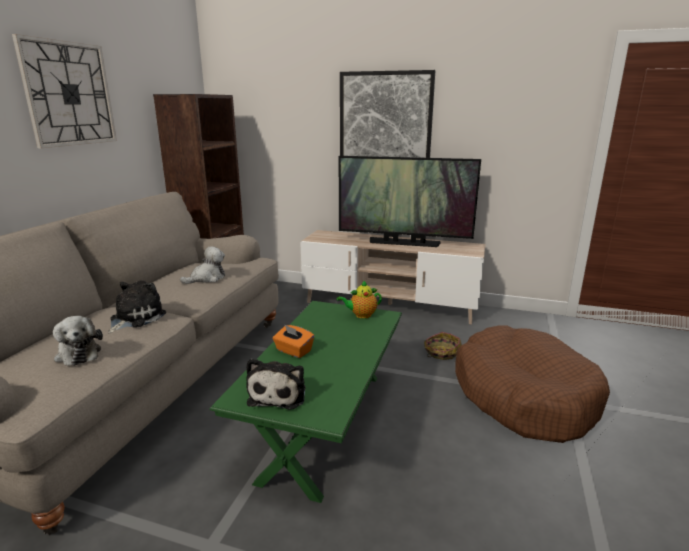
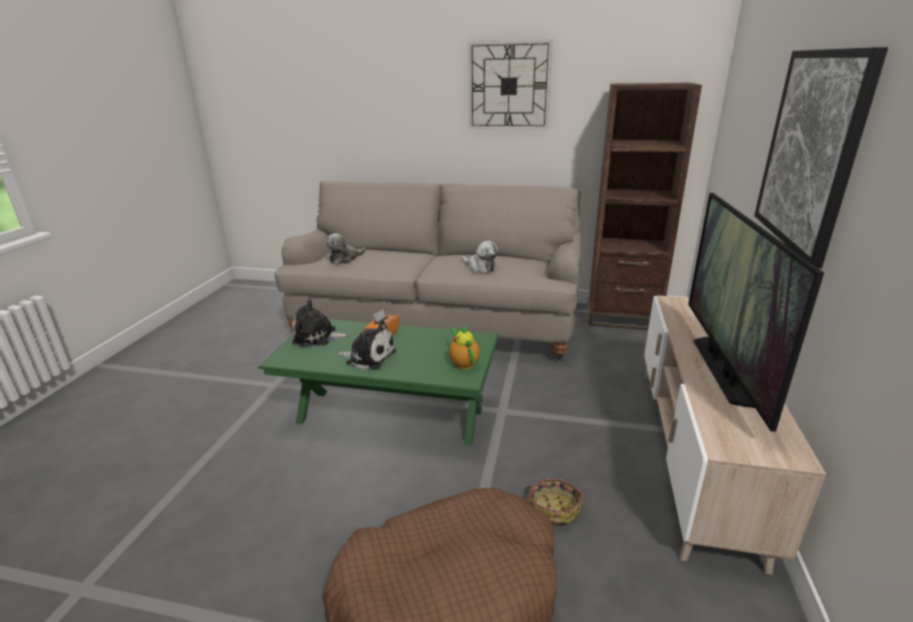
camera: 85 degrees right, 5 degrees up
plush toy [108,280,166,333] -> plush toy moved to [337,321,396,370]

